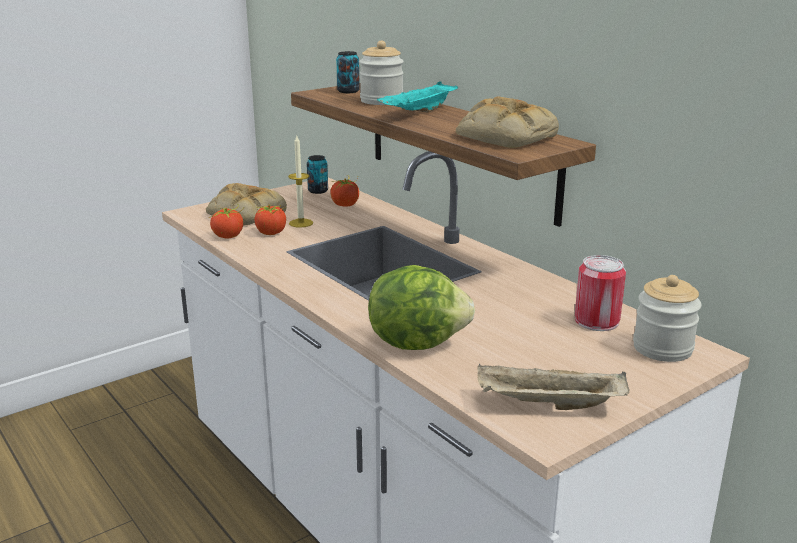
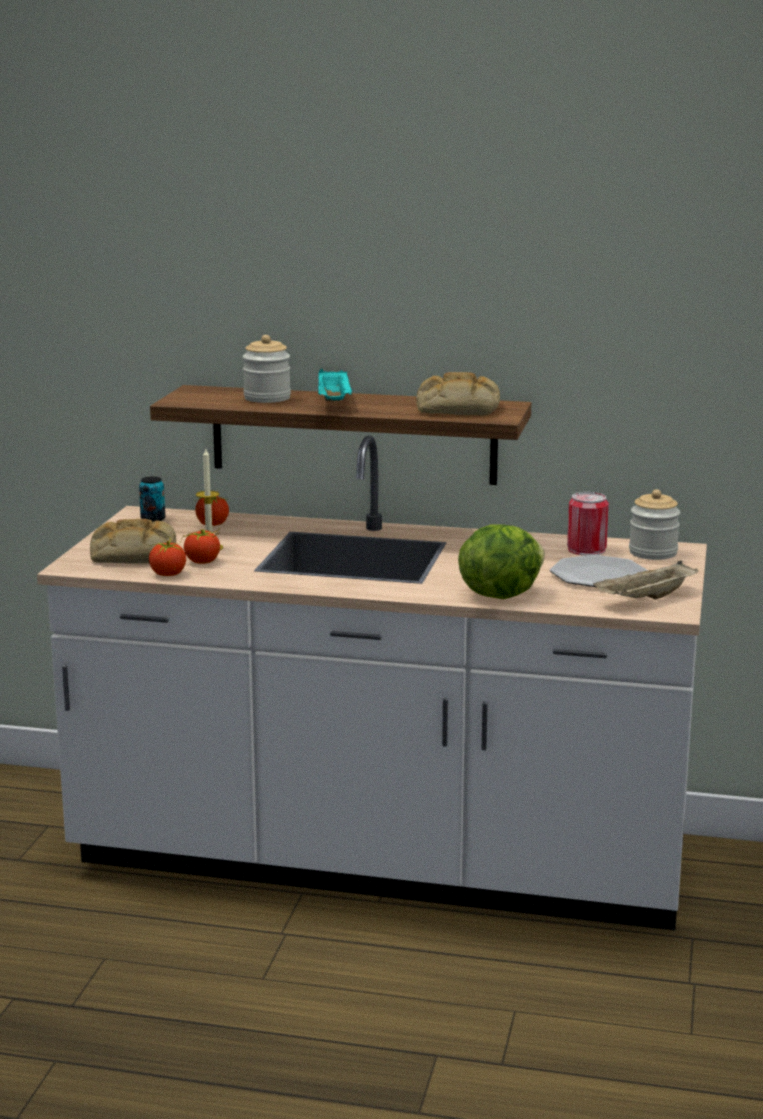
camera: 40 degrees left, 5 degrees down
can [336,51,360,93] -> none
none -> plate [550,555,648,588]

